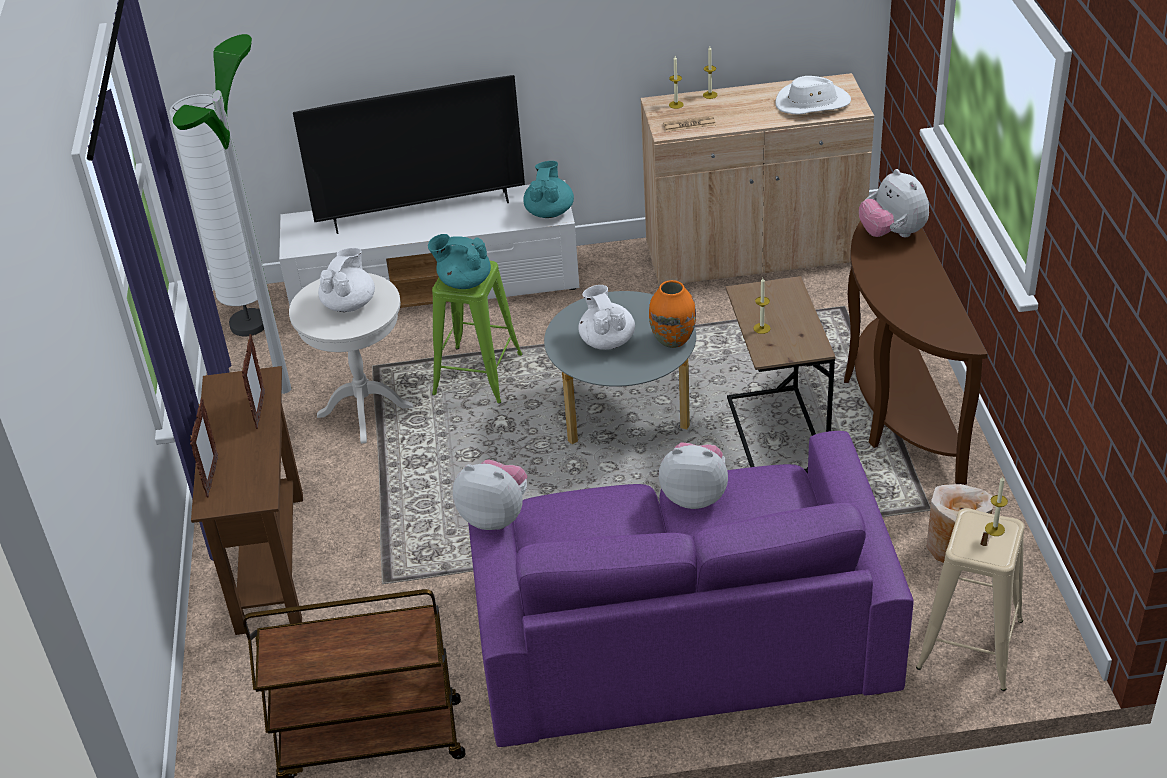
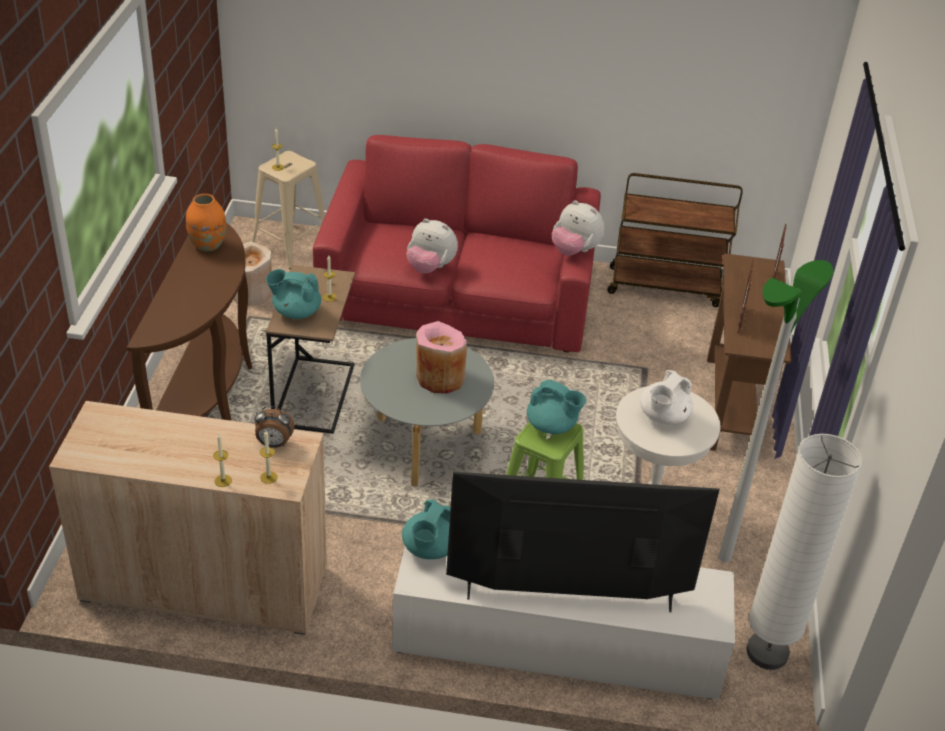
camera: 170 degrees left, 0 degrees up
purple sofa [468,431,914,747] -> red sofa [313,135,601,352]
white teapot [578,285,635,350] -> pink vase [416,321,467,393]
orange vase [649,280,696,348] -> orange vase moved to [186,194,226,252]
newspaper [663,116,716,132] -> alarm clock [254,406,295,448]
white hat [775,76,851,115] -> none
plush toy [859,169,929,237] -> none
none -> turquoise teapot [266,269,321,319]

